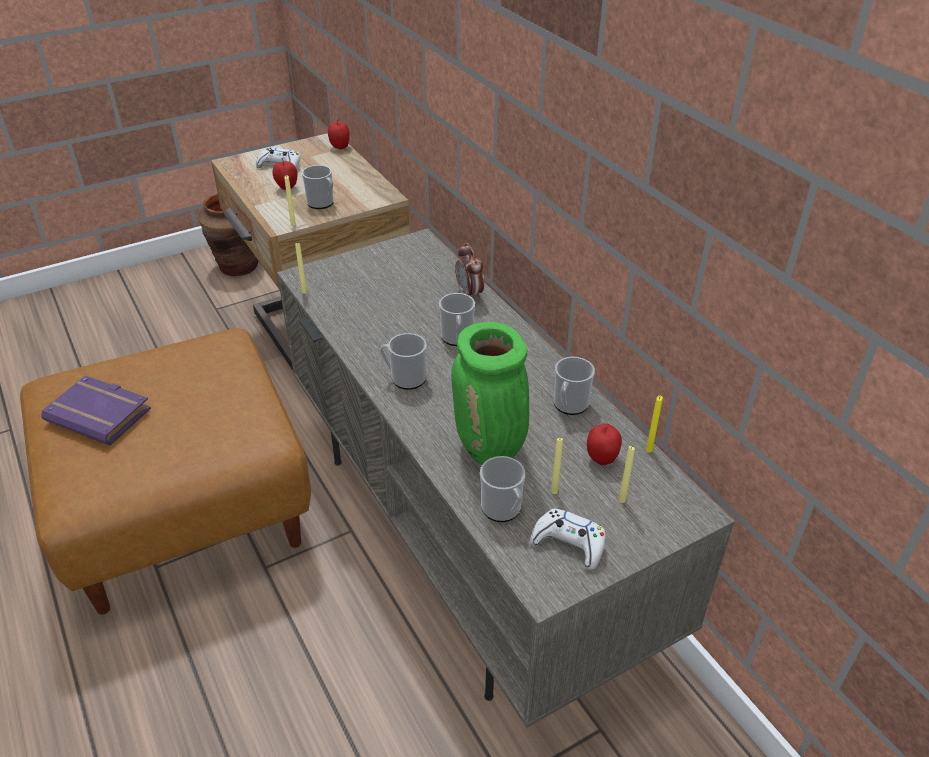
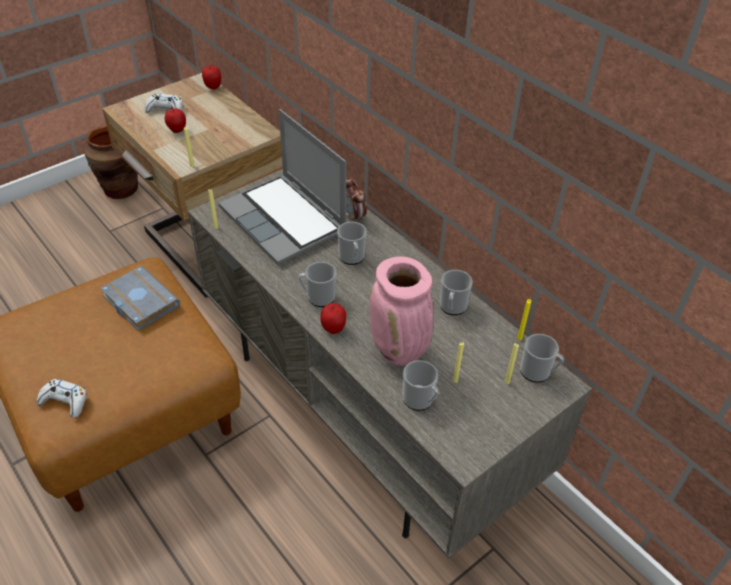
camera: 10 degrees left, 5 degrees up
purple book [41,375,151,445] -> none
mug [302,165,334,209] -> mug moved to [520,334,564,383]
green vase [451,322,529,465] -> pink vase [370,256,433,366]
white game controller [530,508,606,570] -> white game controller moved to [37,379,87,418]
apple [587,424,622,465] -> apple moved to [320,303,346,334]
none -> grey book [100,266,180,331]
none -> laptop [219,109,346,265]

